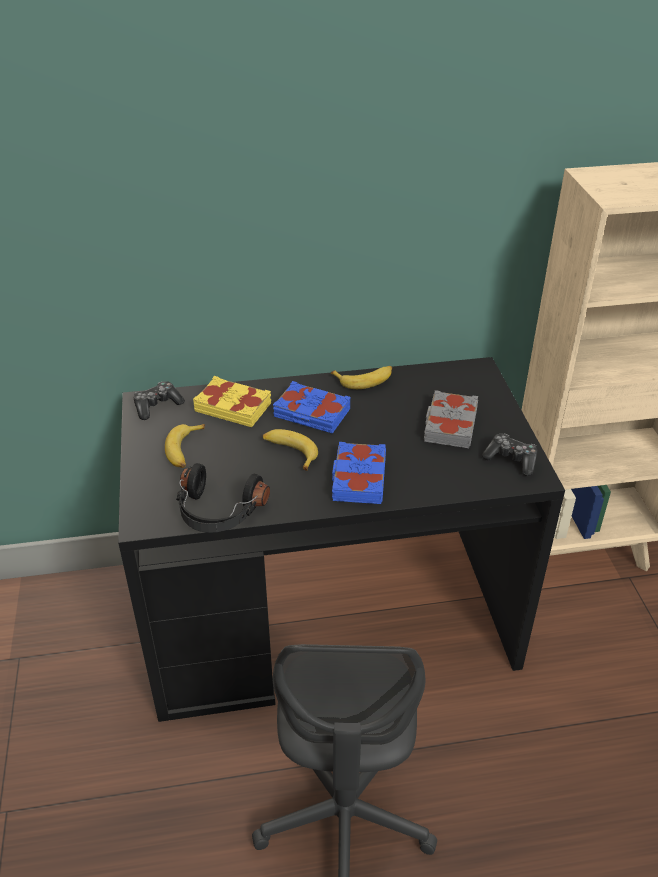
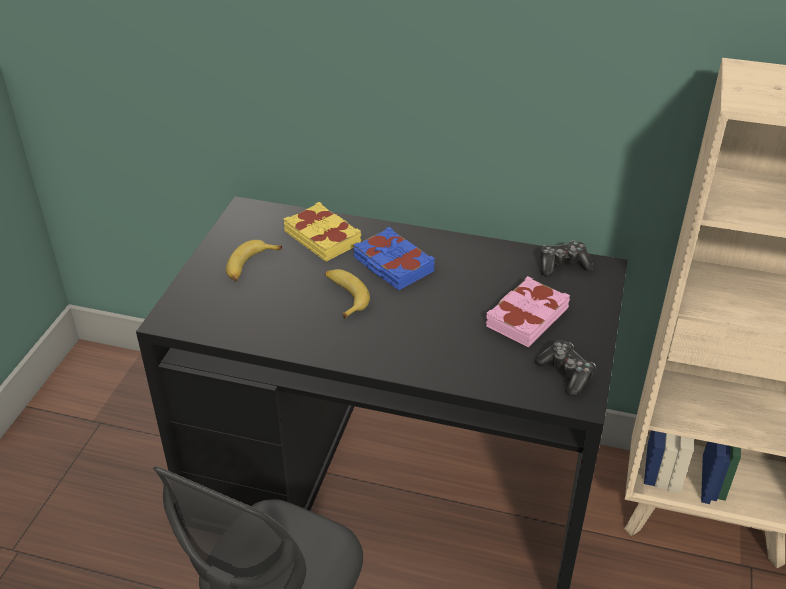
camera: 25 degrees right, 0 degrees up
game controller [133,381,185,420] -> game controller moved to [541,241,594,277]
black headphones [176,463,270,533] -> none
banana [331,366,392,389] -> none
blue book [332,442,386,504] -> none
grey book [424,390,478,448] -> pink book [486,276,570,348]

